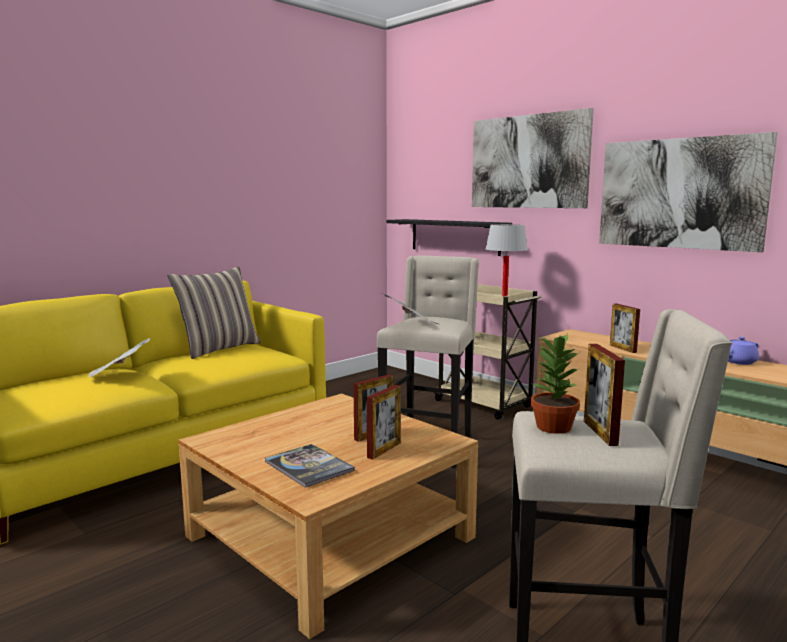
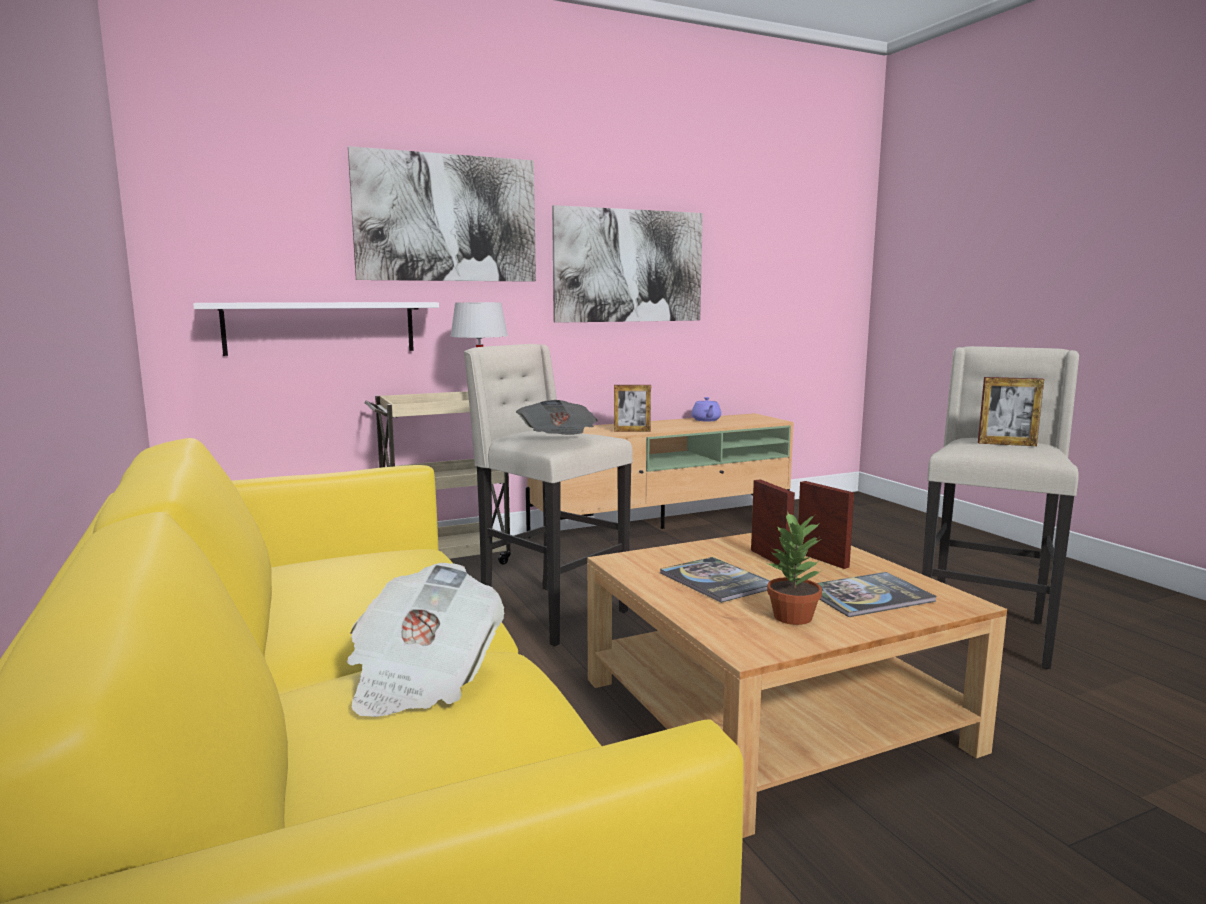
camera: 70 degrees left, 0 degrees up
pillow [167,266,261,359] -> none
black shelf [386,219,512,256] -> white shelf [193,302,439,356]
potted plant [530,333,580,434] -> potted plant moved to [767,511,822,625]
none -> book [660,557,770,603]

